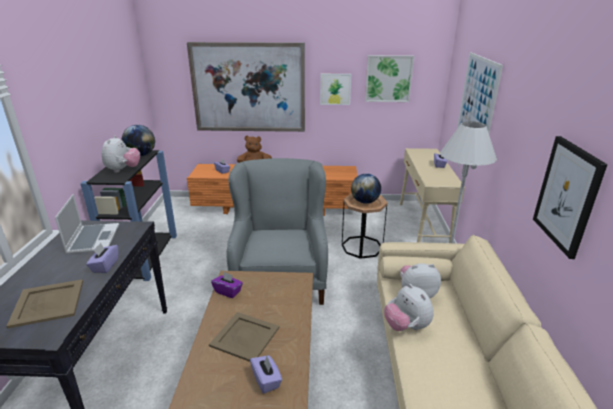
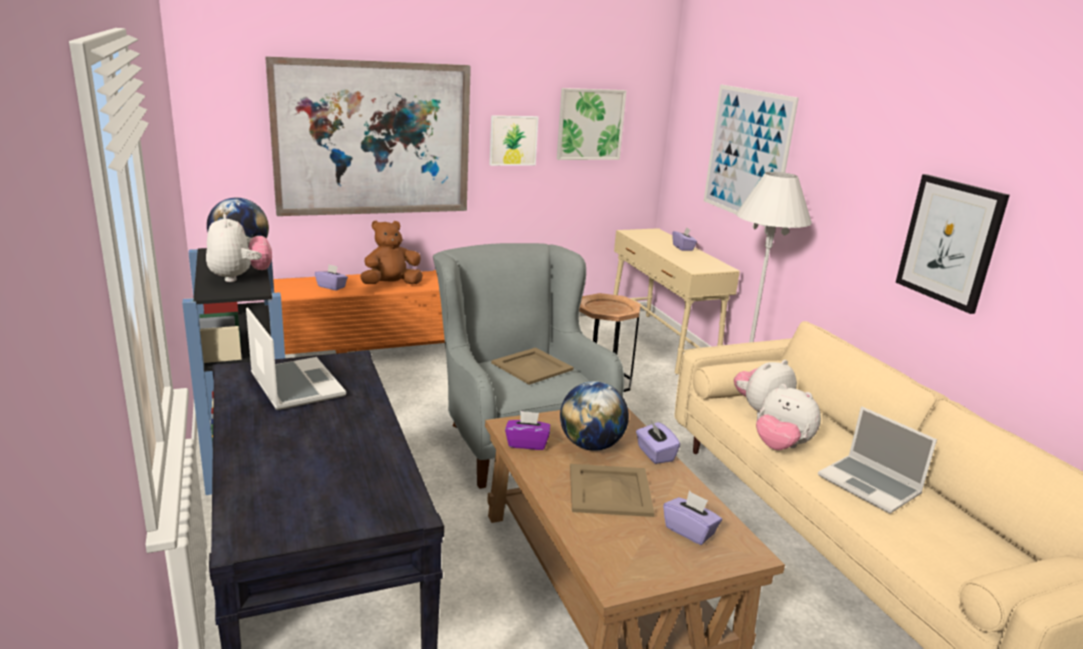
camera: 25 degrees left, 5 degrees down
beige tray [7,279,83,329] -> beige tray moved to [491,348,574,385]
purple tissue box [86,243,118,273] -> purple tissue box moved to [636,420,680,464]
globe [351,173,381,204] -> globe moved to [560,381,629,451]
none -> laptop [818,406,937,513]

